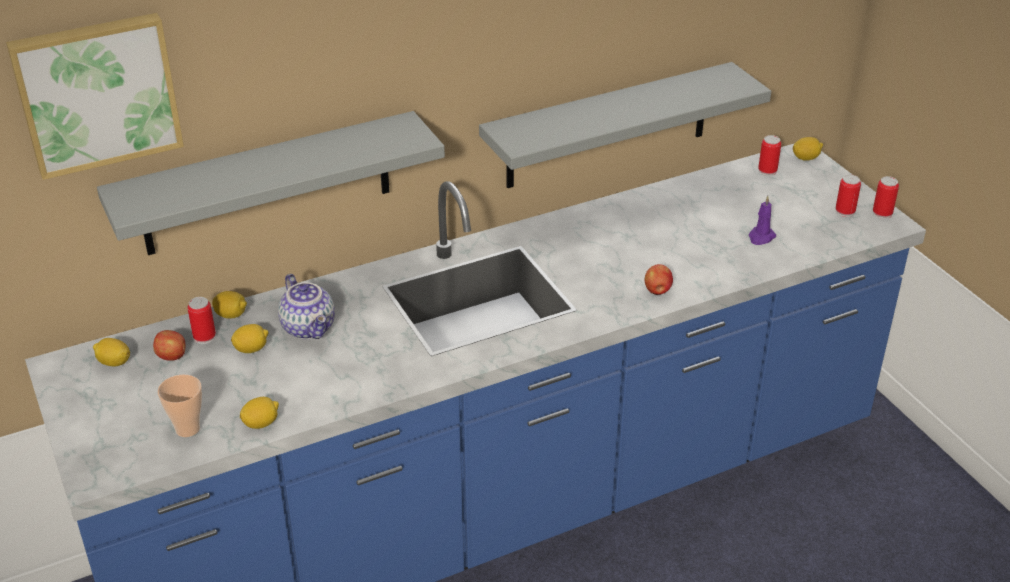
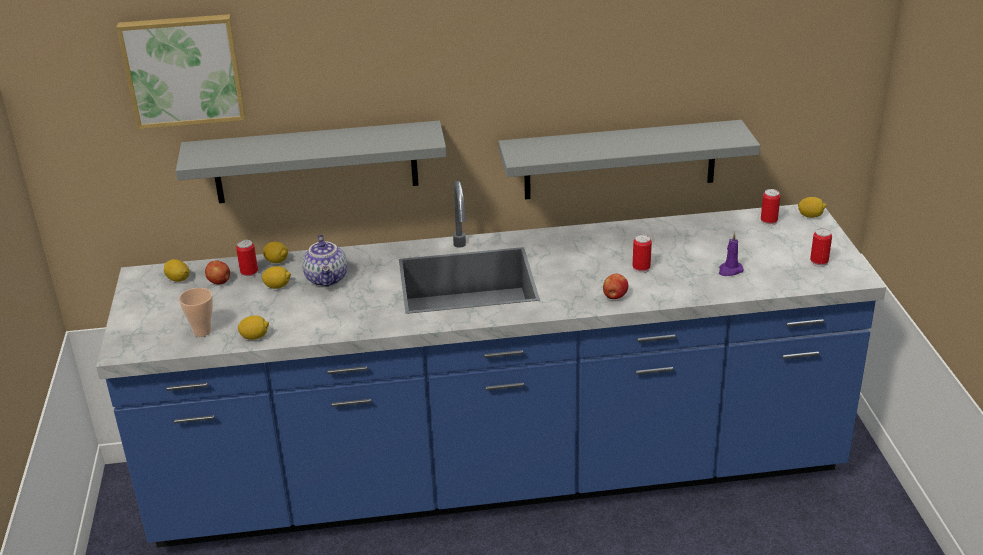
camera: 20 degrees right, 5 degrees down
can [873,176,899,219] -> can moved to [633,234,652,273]

